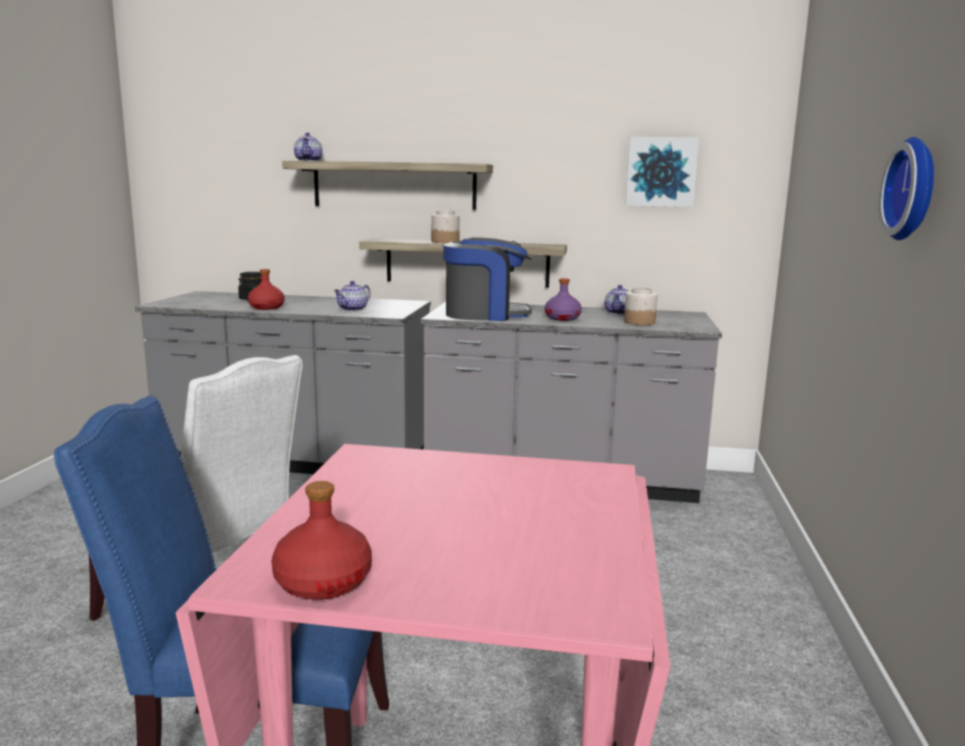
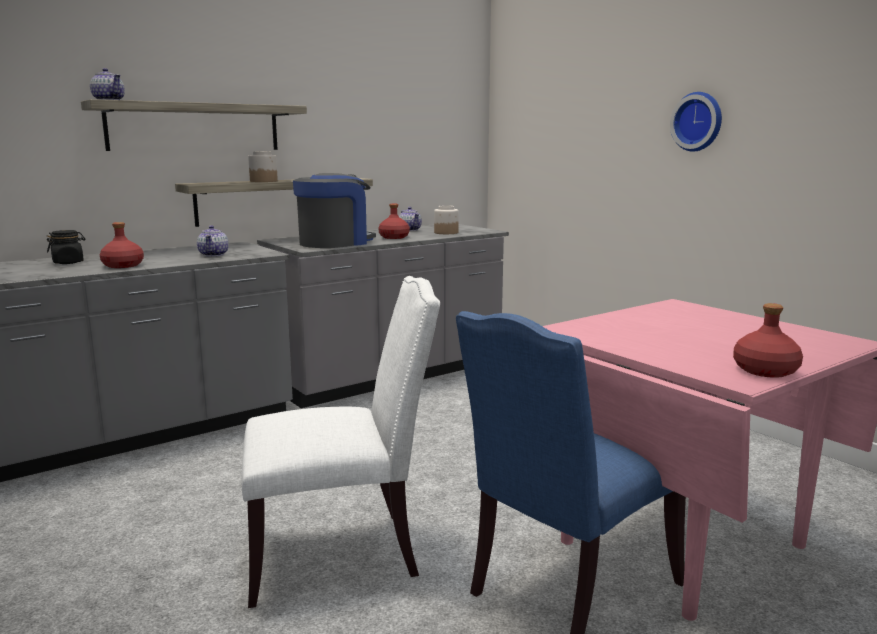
camera: 45 degrees left, 0 degrees up
purple bottle [545,278,582,321] -> red bottle [378,204,410,239]
picture [625,137,699,207] -> none

